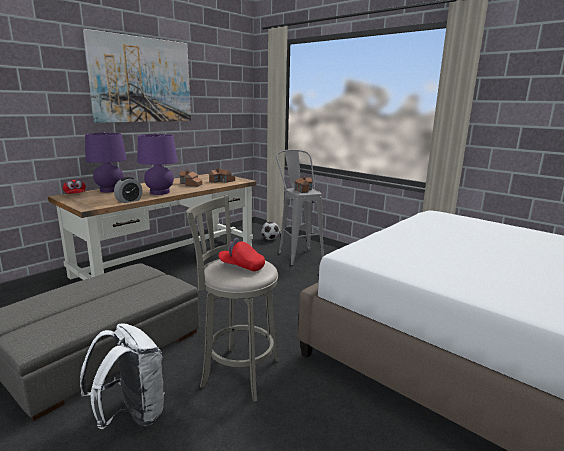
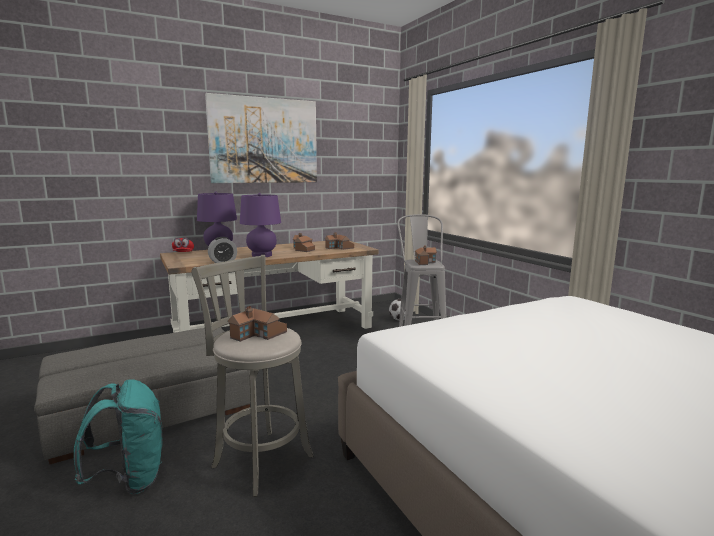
camera: 20 degrees right, 5 degrees down
white backpack [80,323,165,429] -> turquoise backpack [74,379,162,494]
red cap [218,238,265,271] -> toy house [228,306,287,342]

